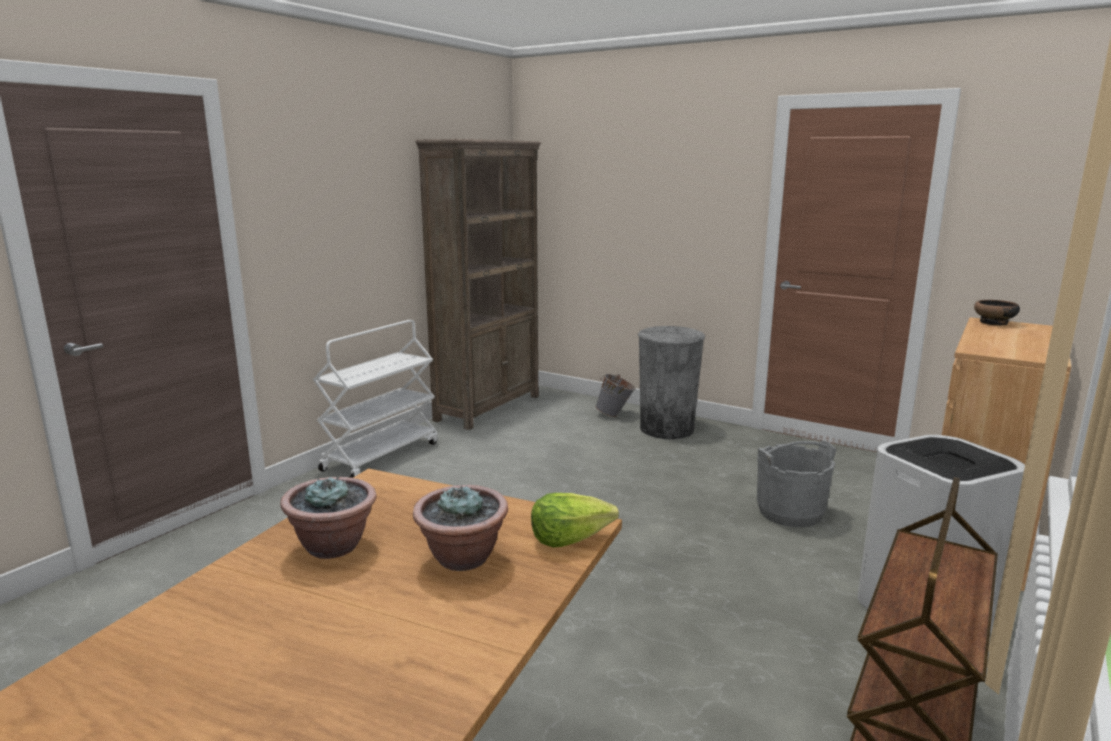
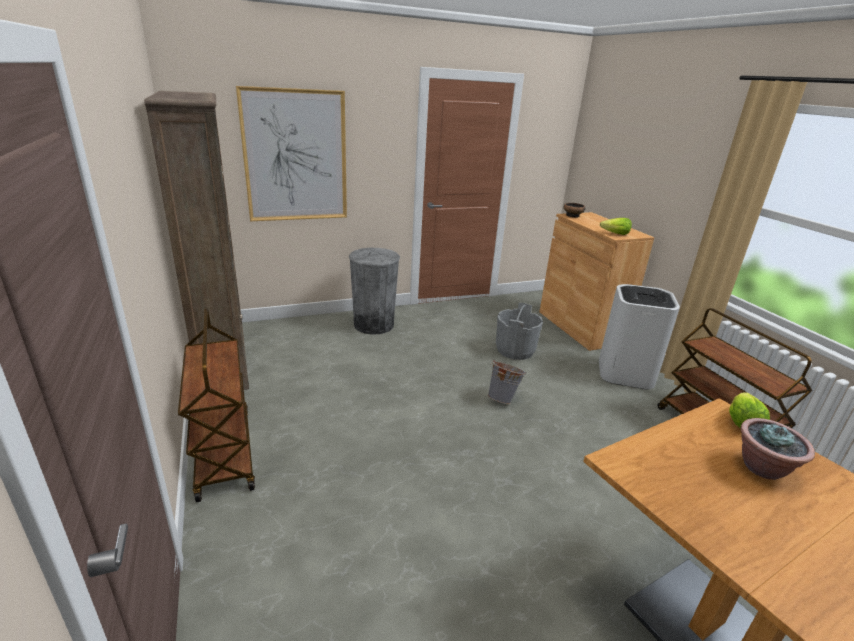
camera: 55 degrees left, 10 degrees up
potted plant [280,477,377,559] -> none
white cart [313,320,438,478] -> brown cart [178,308,255,503]
grey bucket [595,374,635,417] -> grey bucket moved to [488,359,526,404]
none -> picture [236,86,347,221]
none -> lettuce [600,218,632,235]

